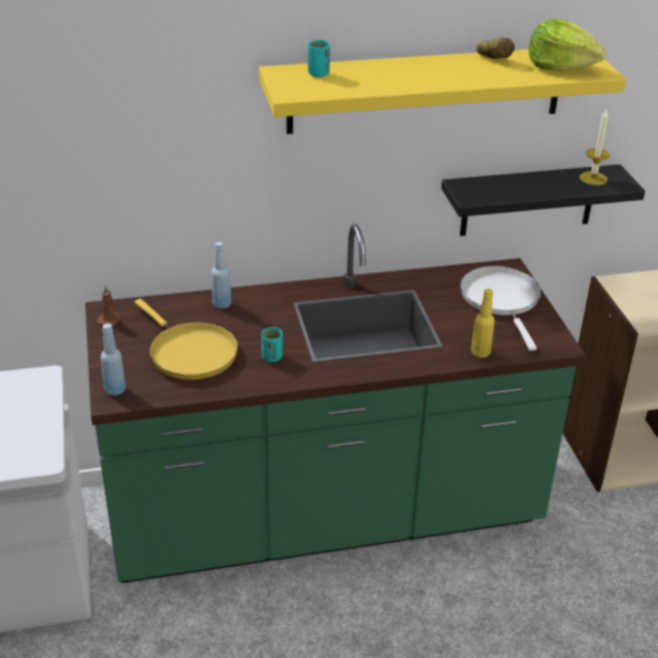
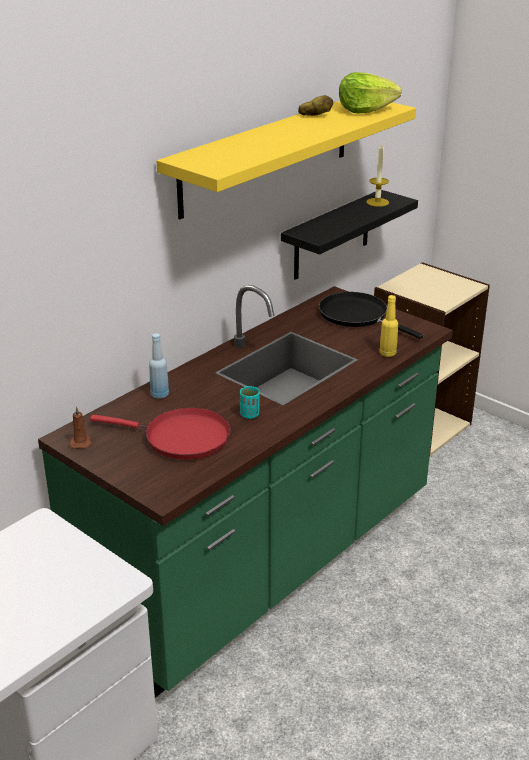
camera: 35 degrees left, 5 degrees down
blue bottle [100,323,126,396] -> none
yellow frying pan [135,299,238,380] -> red frying pan [90,407,231,460]
turquoise cup [308,40,330,77] -> none
white frying pan [460,266,541,351] -> black frying pan [319,292,423,339]

